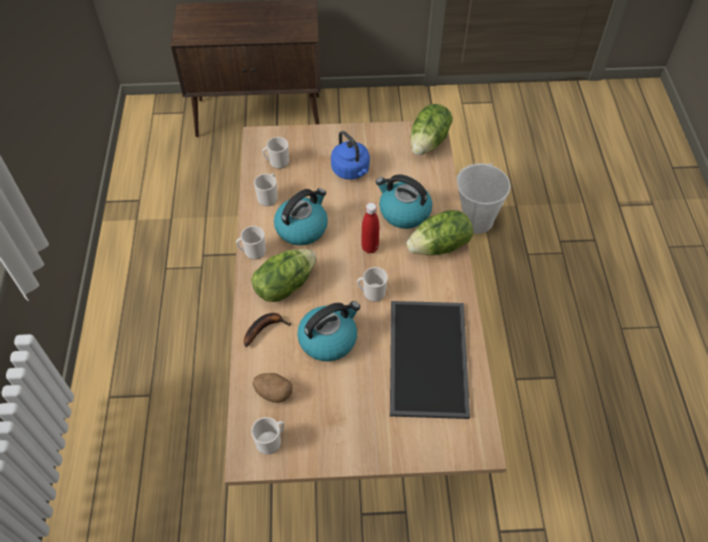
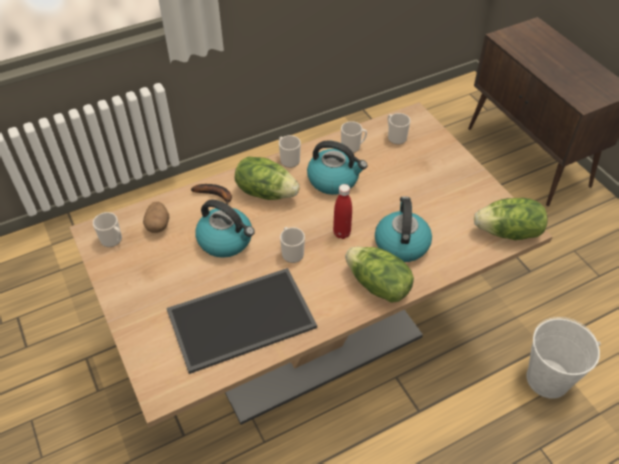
camera: 65 degrees right, 5 degrees down
blue kettle [331,131,370,180] -> none

